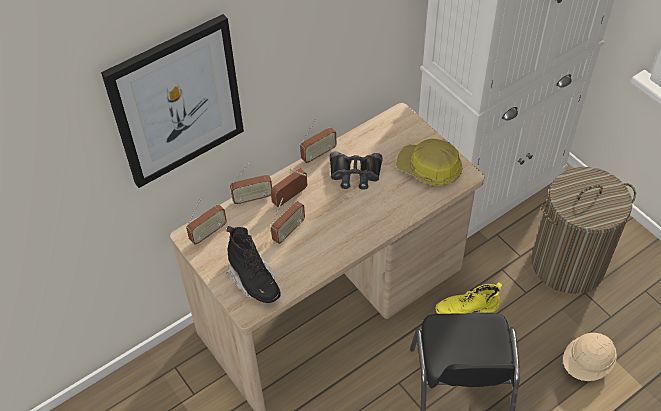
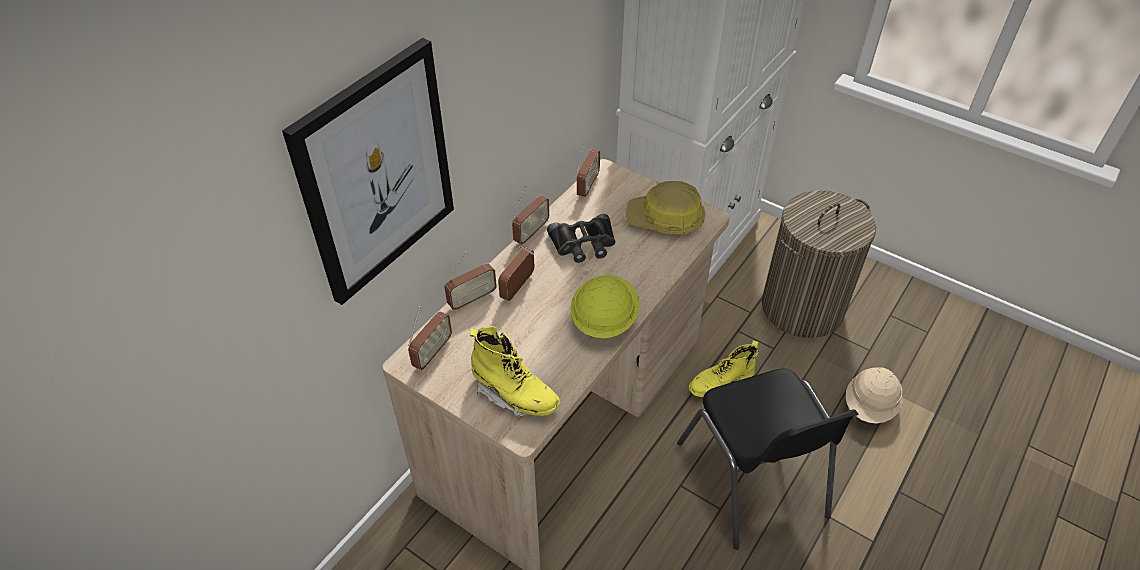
camera: 20 degrees left, 5 degrees down
black boot [226,226,281,303] -> yellow boot [470,326,560,417]
radio [271,198,305,244] -> radio moved to [576,140,600,197]
none -> yellow hard hat [570,275,640,338]

